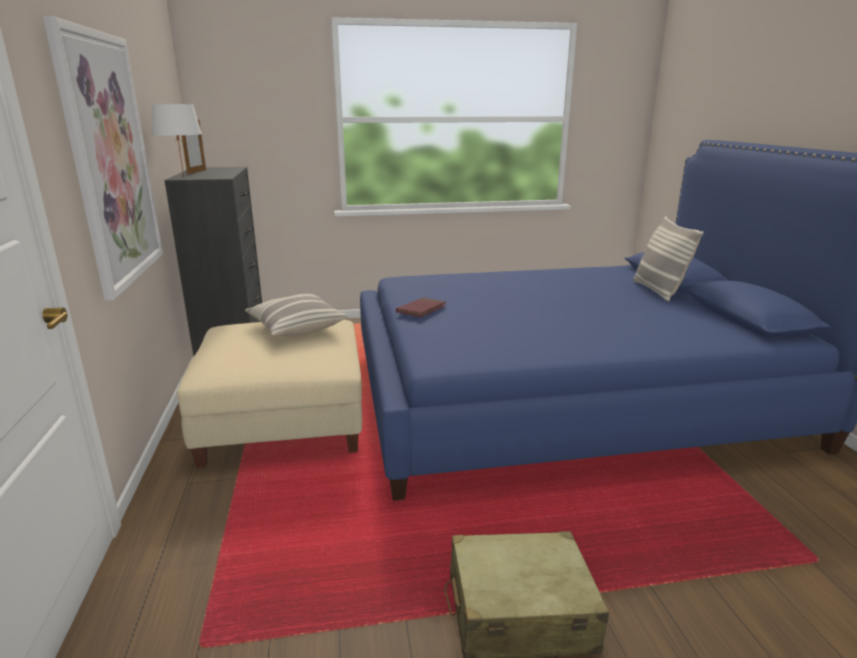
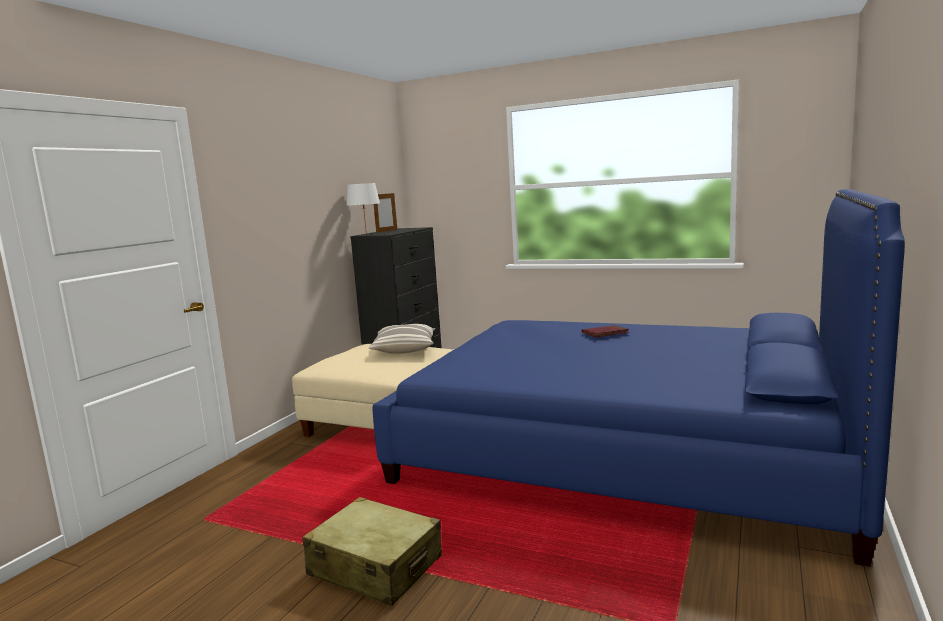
camera: 35 degrees right, 10 degrees down
picture [43,16,163,301] -> none
red book [396,297,446,317] -> red book moved to [582,325,629,337]
pillow [633,216,704,302] -> none

